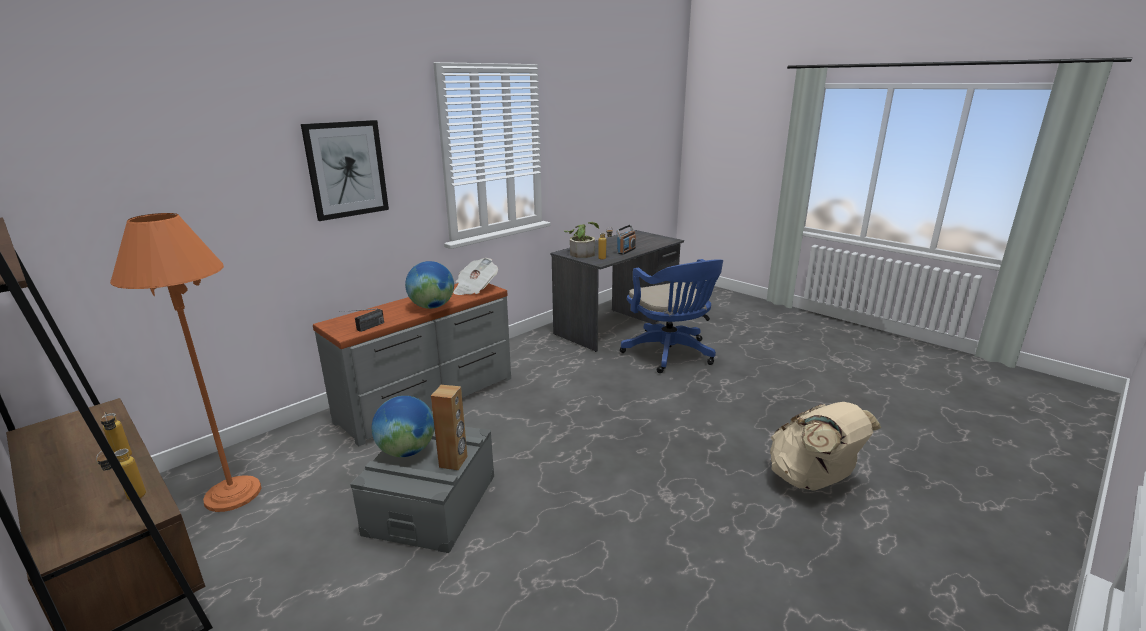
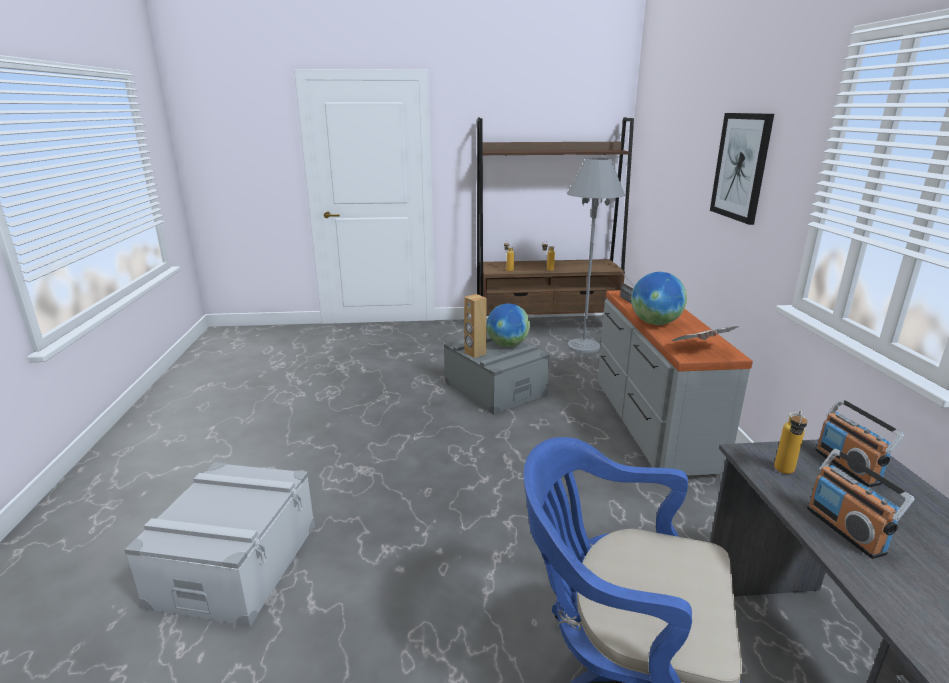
camera: 130 degrees right, 0 degrees up
orange floor lamp [110,213,262,512] -> grey floor lamp [567,158,625,353]
potted plant [564,222,599,258] -> radio [815,398,904,487]
beige backpack [770,402,881,491] -> grey storage box [124,462,315,627]

